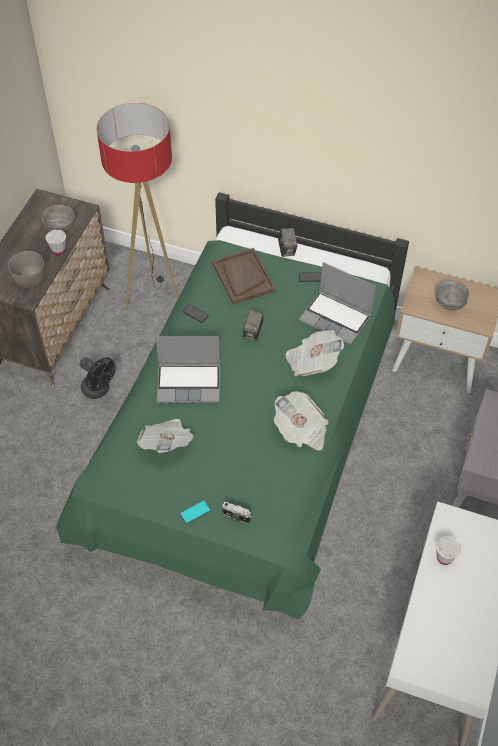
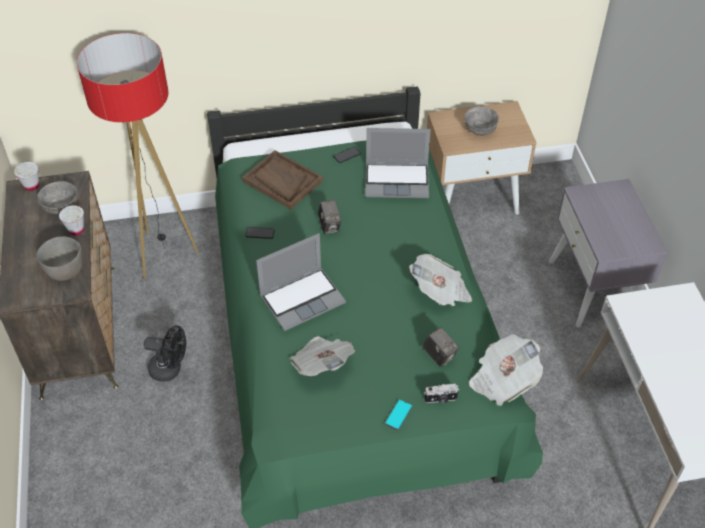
camera: 30 degrees left, 5 degrees down
camera [278,228,298,257] -> camera moved to [422,327,459,367]
newspaper [285,330,344,377] -> newspaper moved to [469,334,543,406]
white cup [436,536,461,565] -> white cup moved to [14,162,39,191]

